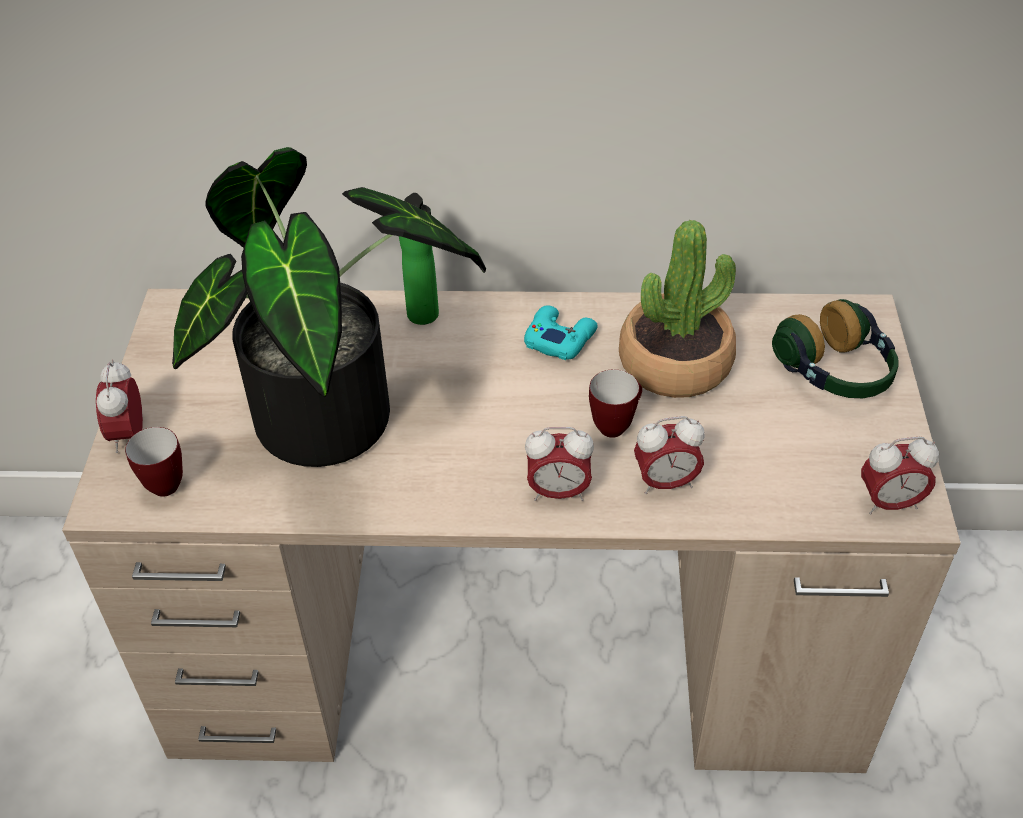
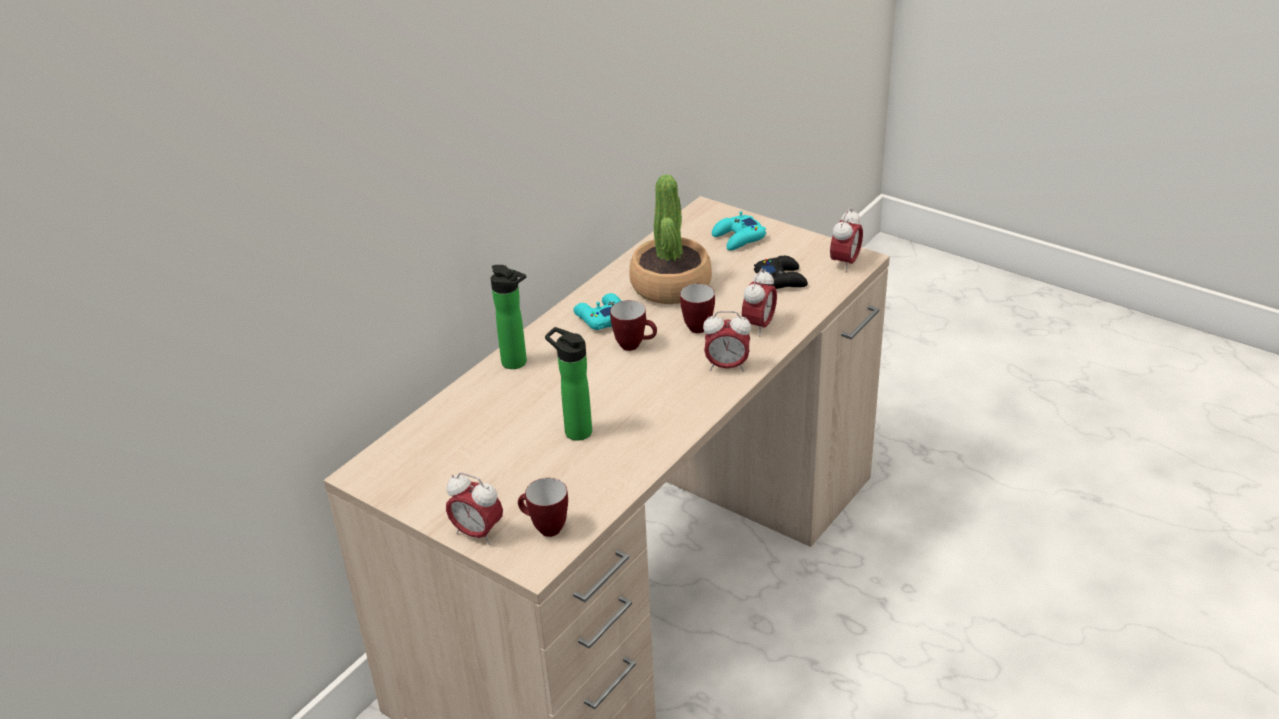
camera: 55 degrees left, 10 degrees down
potted plant [172,147,486,467] -> bottle [545,327,592,441]
alarm clock [525,427,594,501] -> alarm clock turned 60 degrees clockwise [703,311,751,372]
headphones [772,299,899,398] -> turquoise game controller [712,211,766,251]
none -> mug [610,300,657,351]
none -> black game controller [754,256,808,289]

